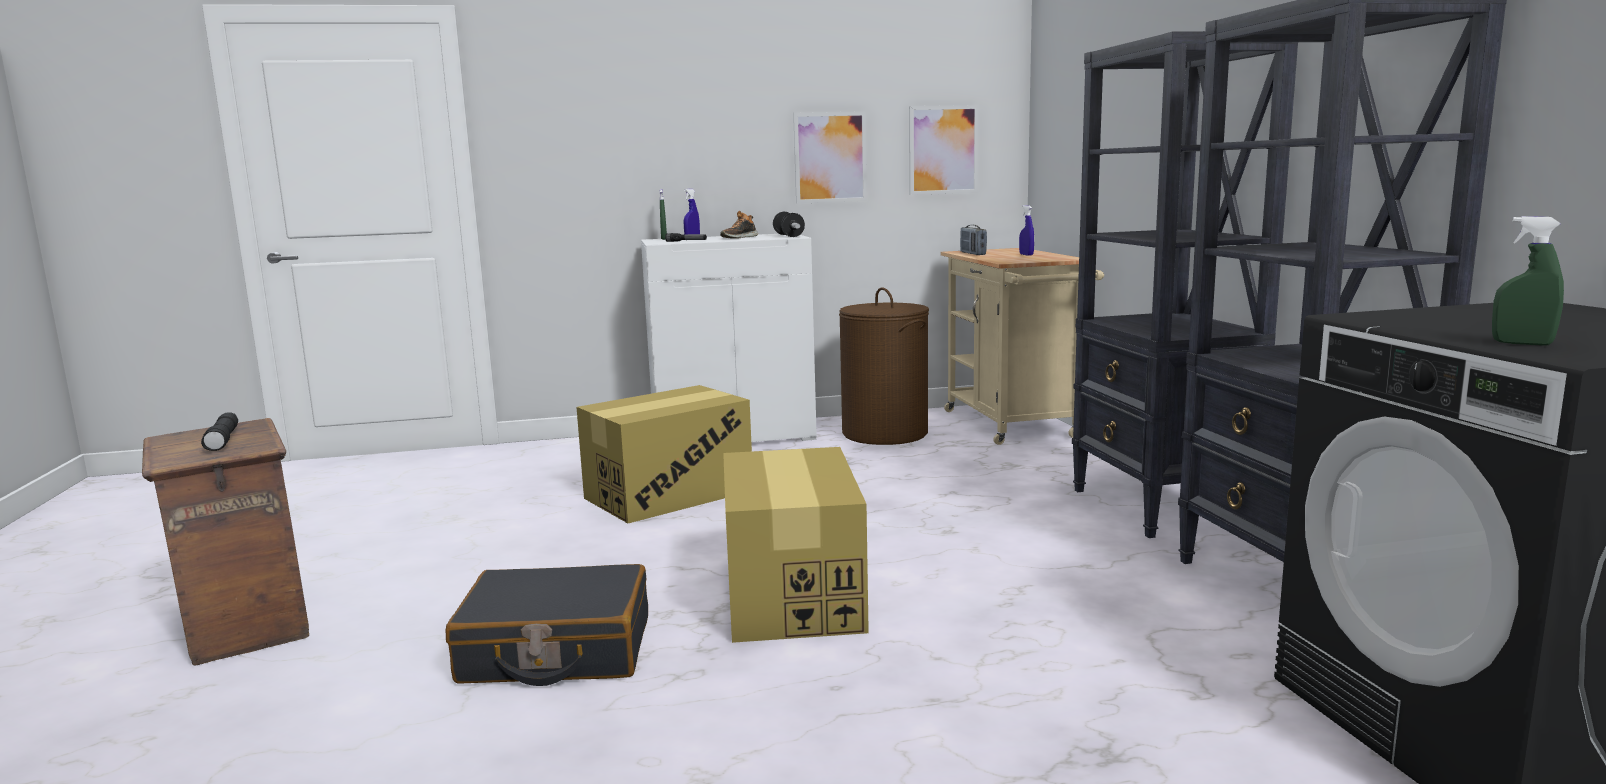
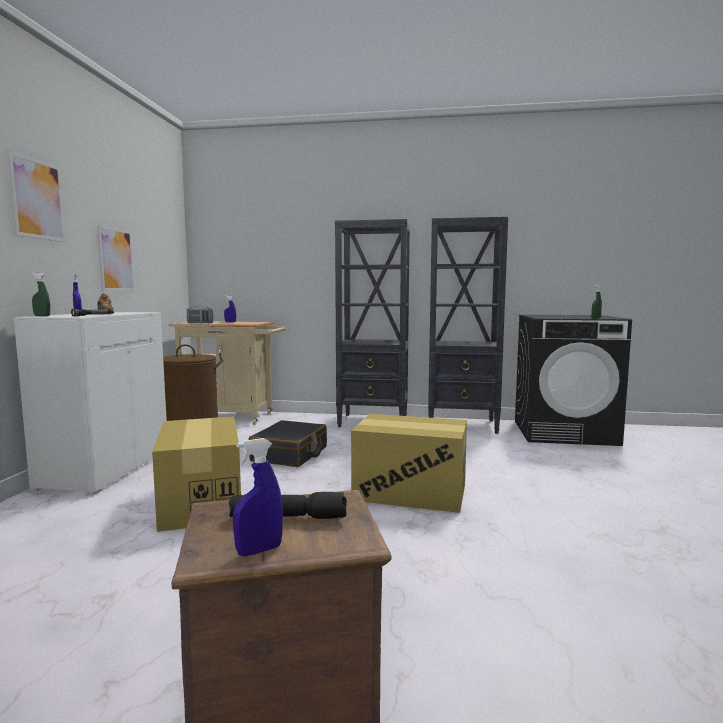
camera: 70 degrees left, 5 degrees down
black suitcase [446,564,648,686] -> black suitcase moved to [249,420,327,467]
dumbbell [773,212,805,237] -> none
picture [909,105,979,195] -> picture moved to [7,150,66,242]
none -> blue spray bottle [233,438,283,556]

